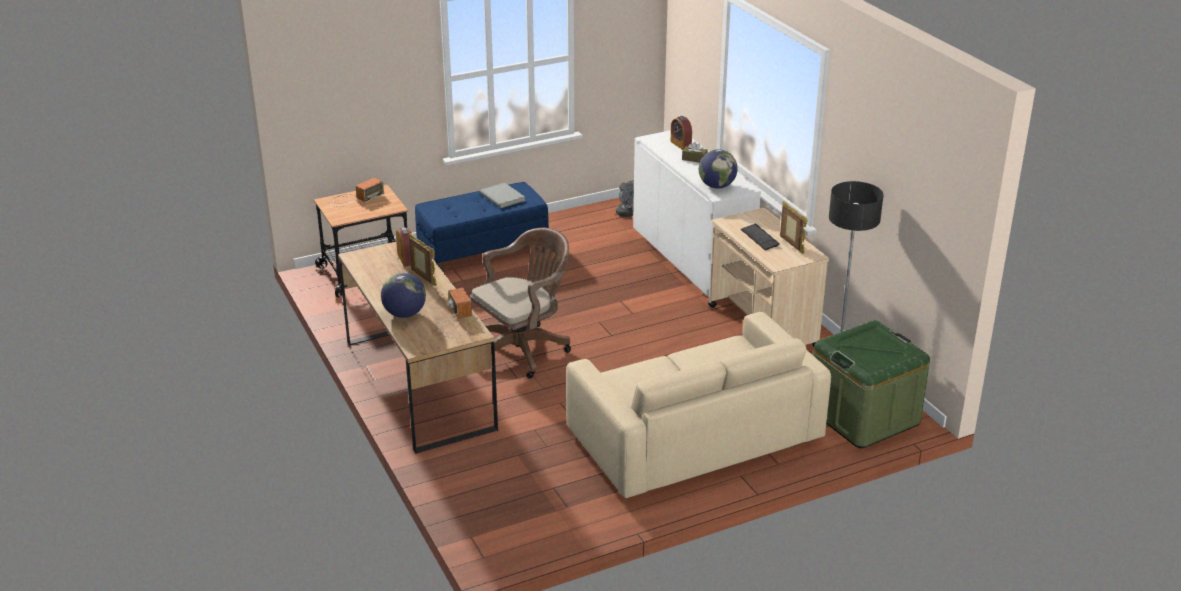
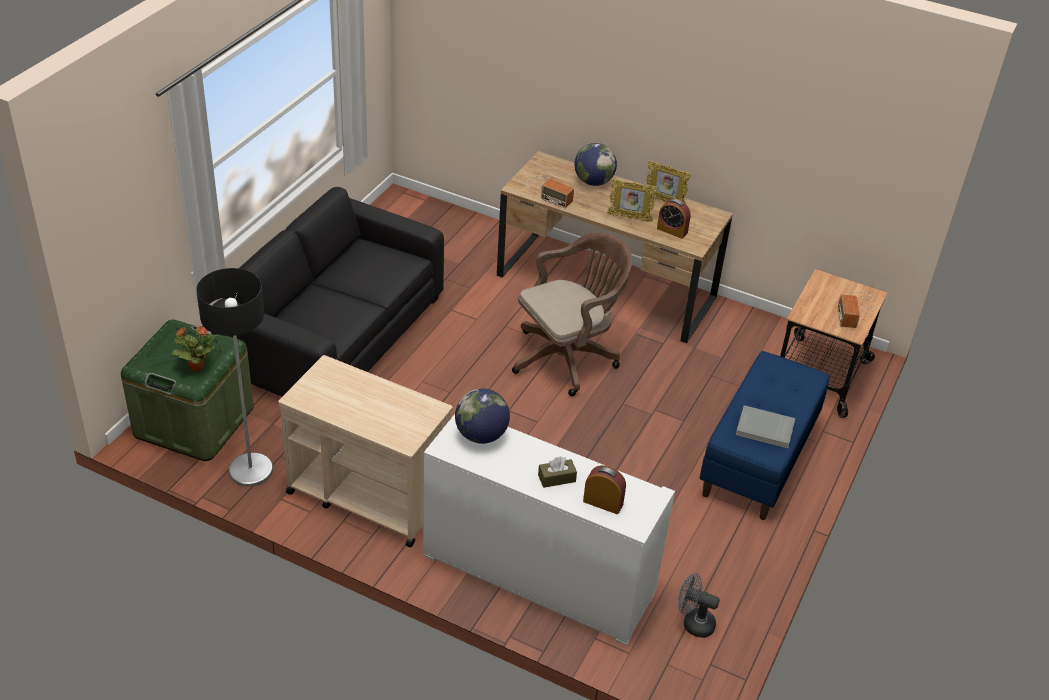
camera: 140 degrees right, 10 degrees up
brown office chair [470,228,571,379] -> brown office chair turned 135 degrees counterclockwise [512,232,632,396]
beige sofa [566,312,831,498] -> black sofa [211,187,444,397]
keyboard [741,224,780,250] -> none
picture frame [780,201,807,254] -> picture frame moved to [646,160,691,203]
none -> potted plant [171,326,215,371]

